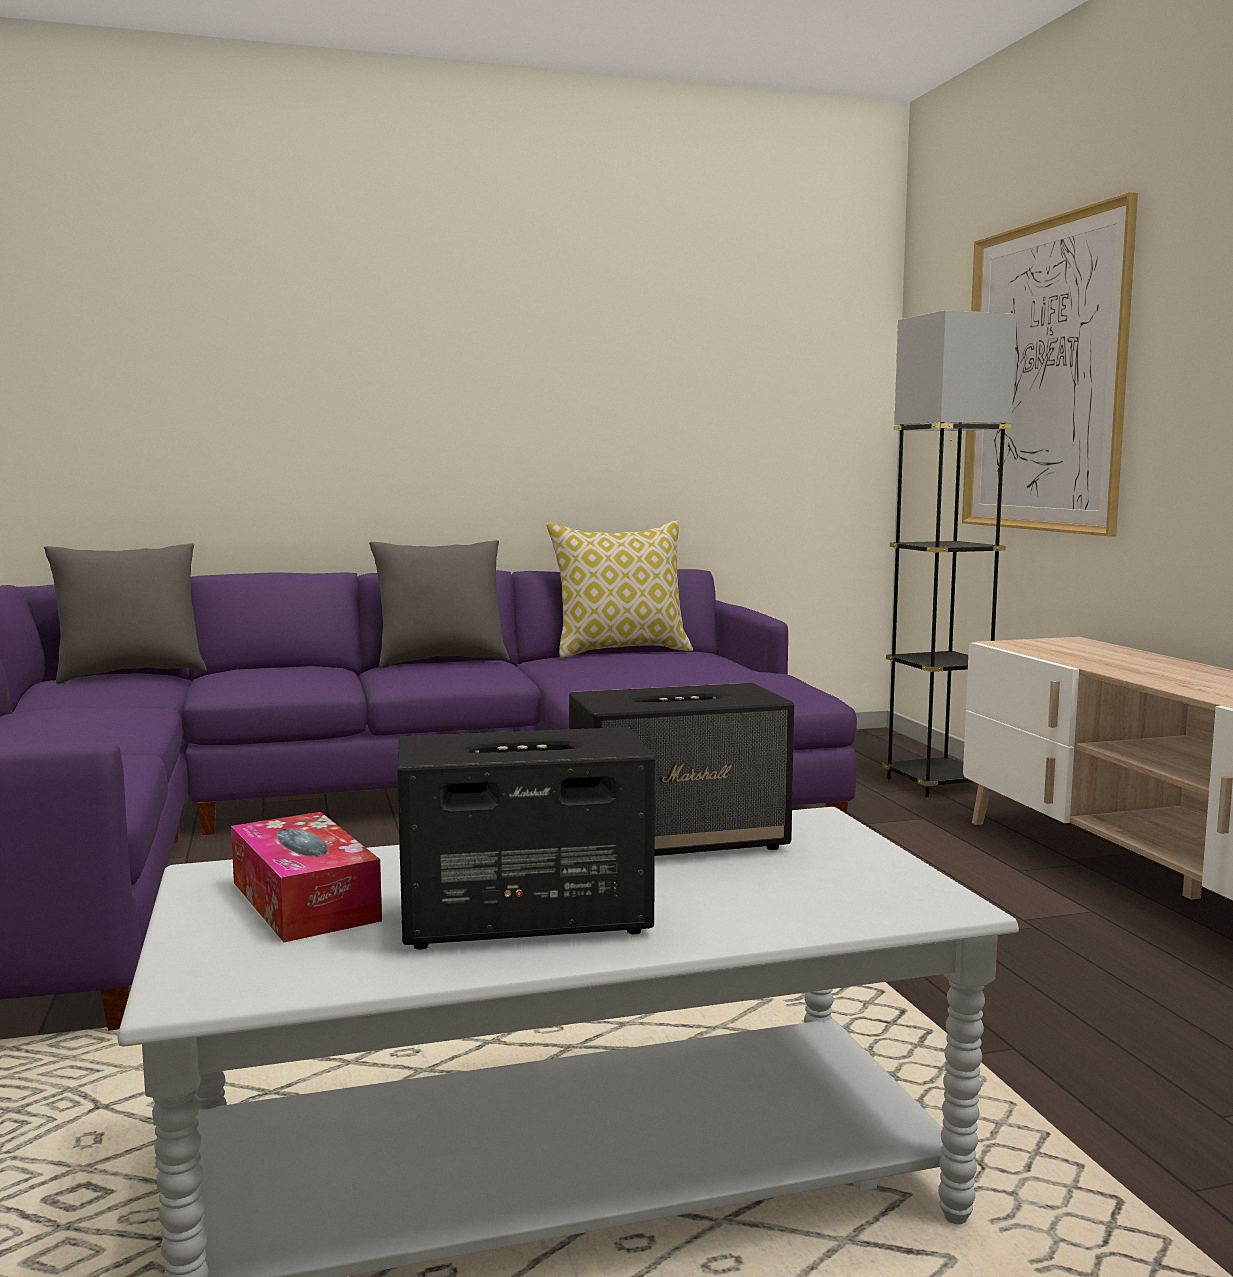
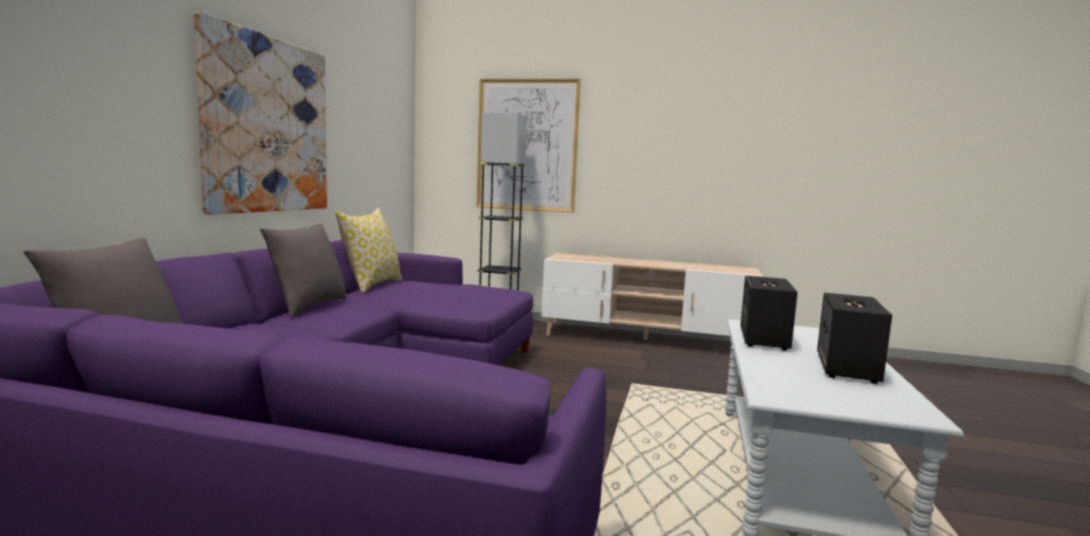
camera: 60 degrees left, 0 degrees up
tissue box [231,812,382,942] -> none
none -> picture [194,12,327,215]

